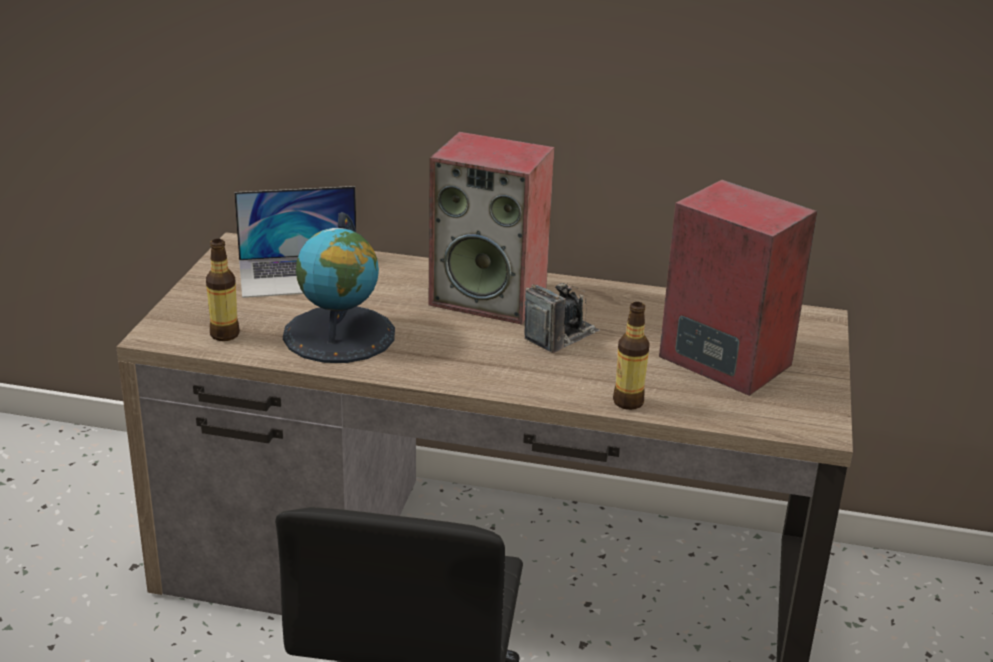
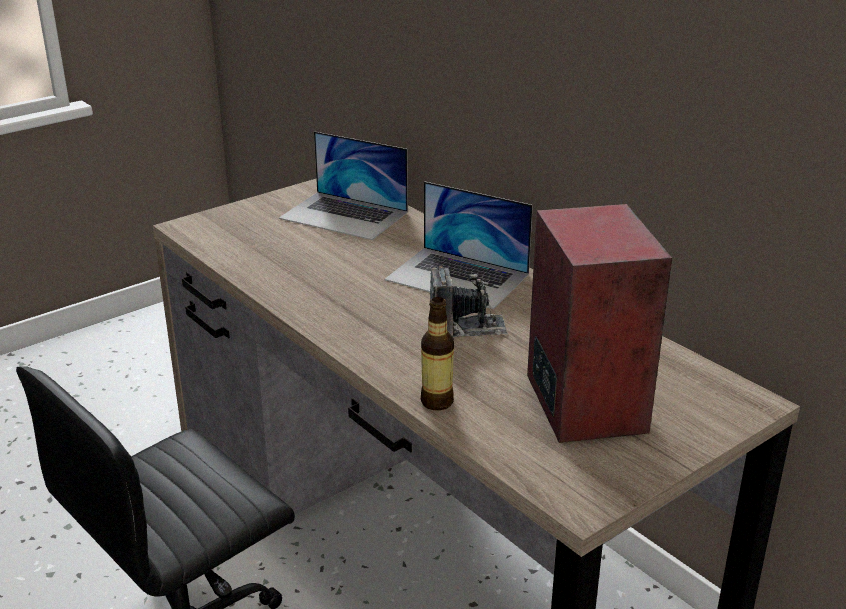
camera: 40 degrees right, 0 degrees up
bottle [206,239,240,341] -> none
globe [283,212,395,363] -> none
speaker [429,132,555,325] -> laptop [385,181,533,309]

